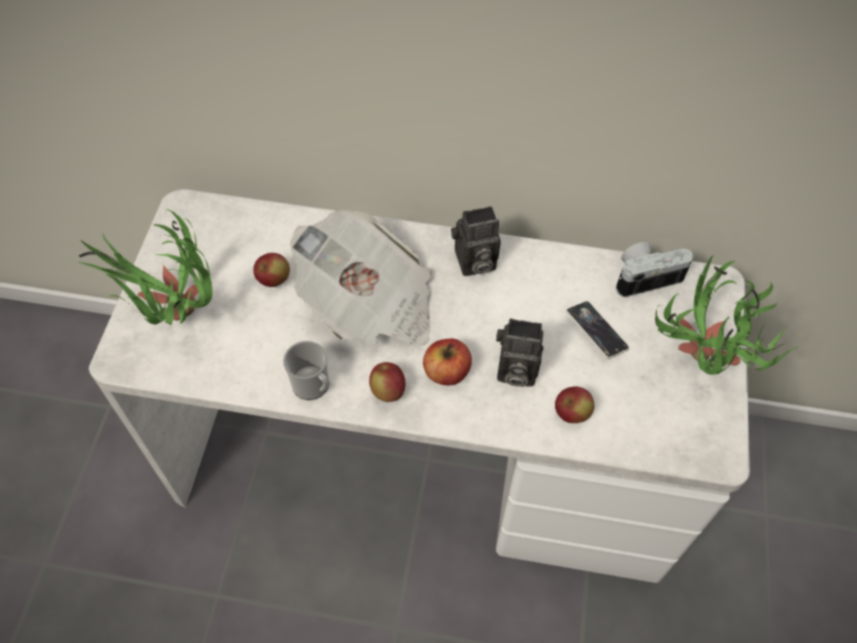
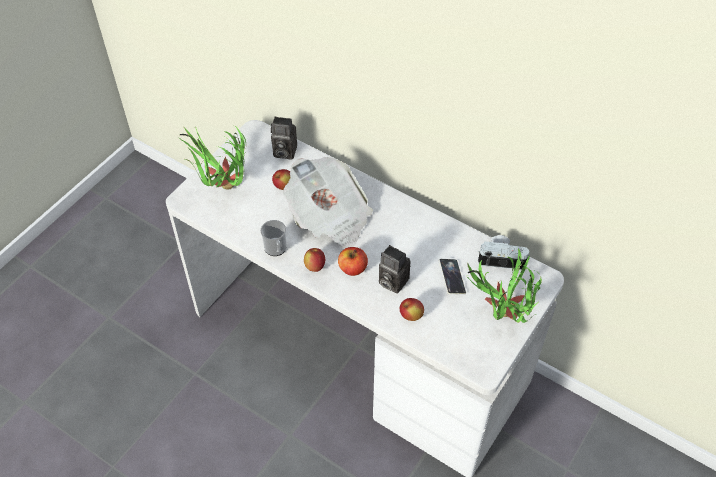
camera: 25 degrees right, 5 degrees down
camera [451,206,501,276] -> camera moved to [271,117,297,160]

